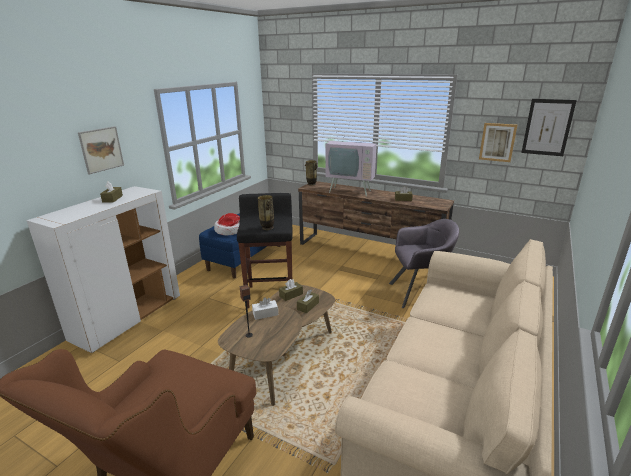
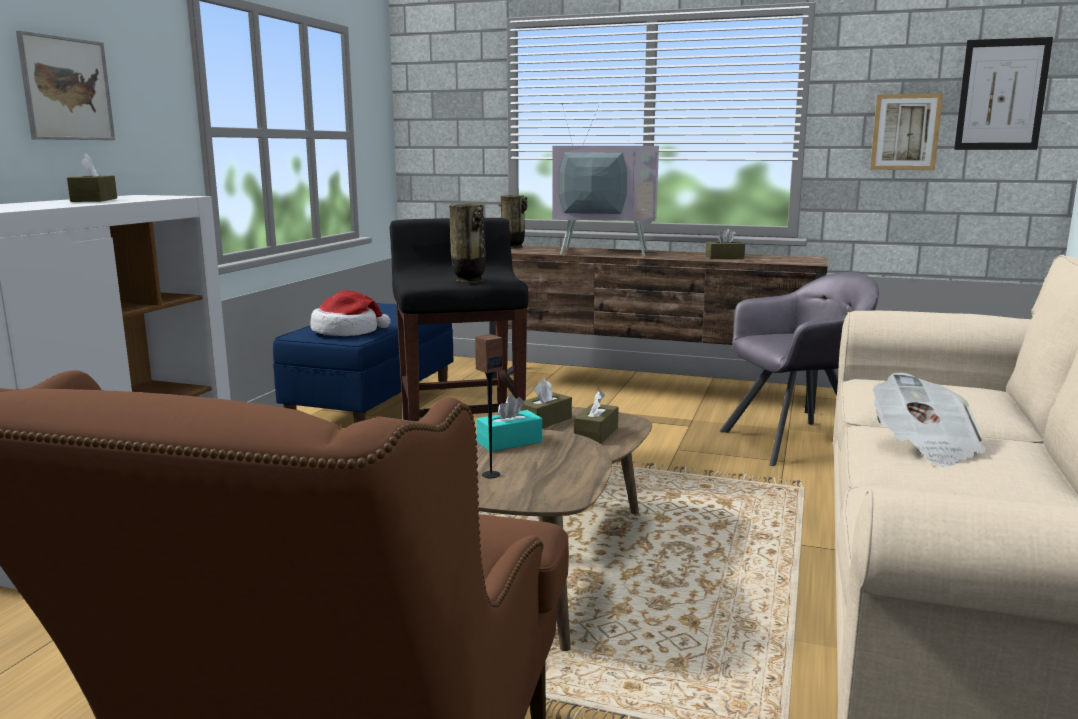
camera: 10 degrees left, 10 degrees down
white tissue box [252,297,278,320] -> turquoise tissue box [476,395,542,451]
none -> newspaper [873,373,987,467]

